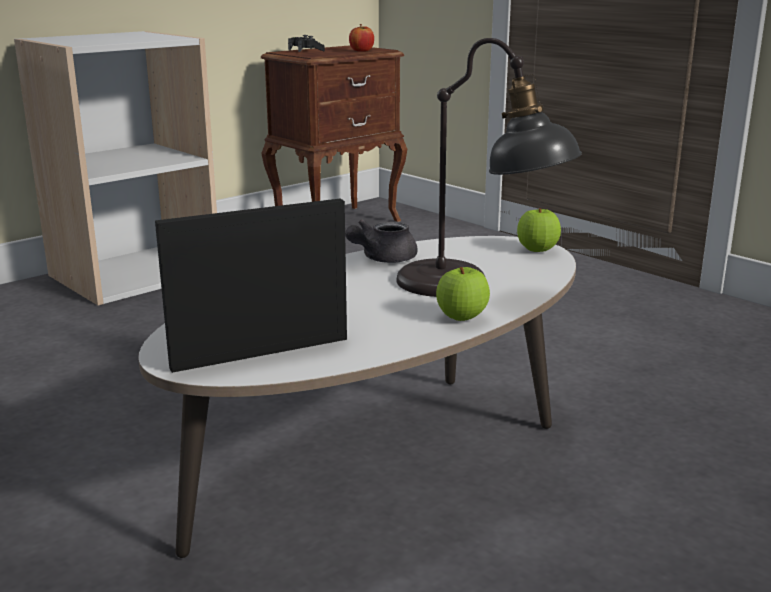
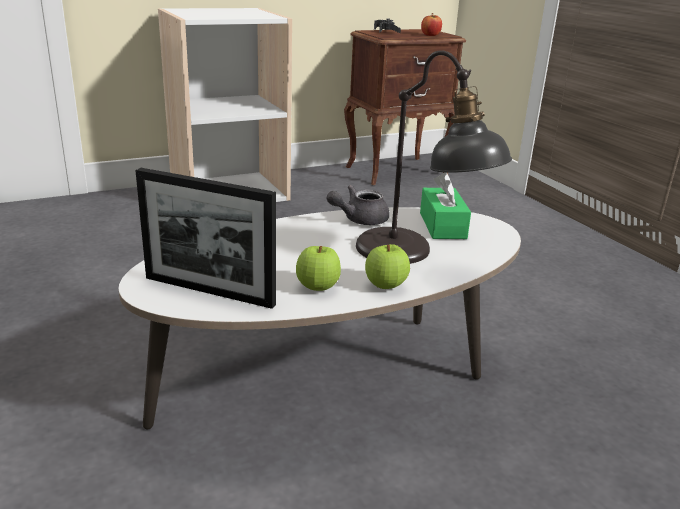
camera: 15 degrees right, 5 degrees up
picture frame [155,199,347,373] -> picture frame turned 150 degrees counterclockwise [135,168,276,309]
apple [517,208,561,252] -> apple moved to [296,246,341,291]
none -> green tissue box [420,172,471,239]

